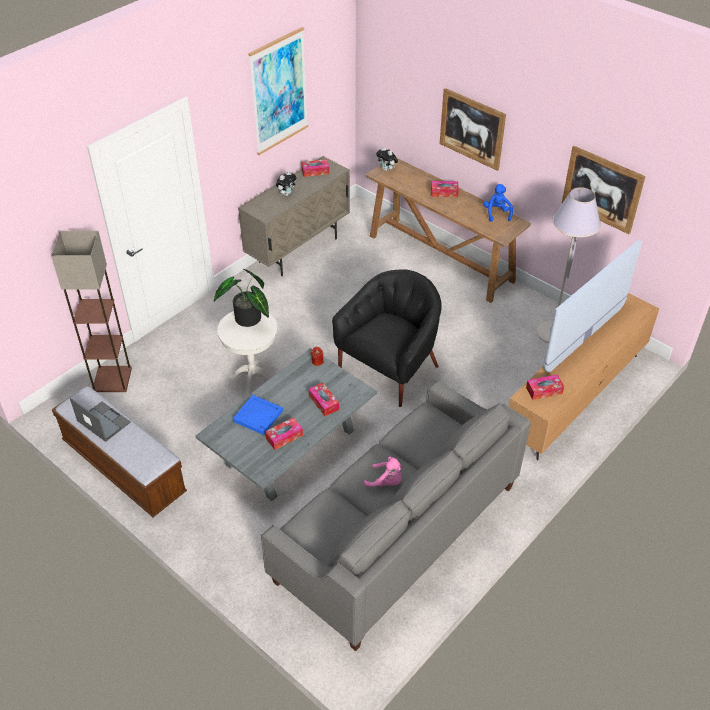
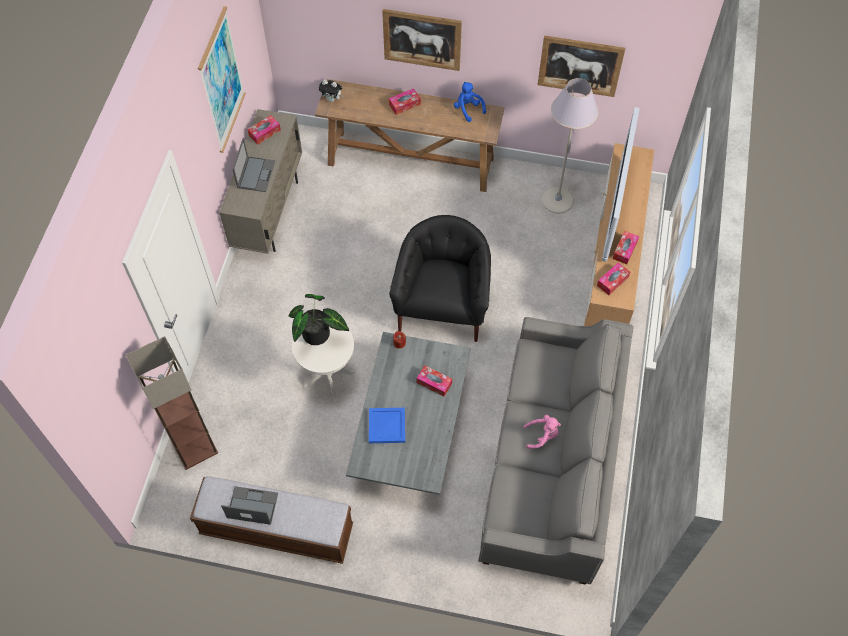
camera: 30 degrees left, 15 degrees up
tissue box [265,417,303,450] -> tissue box moved to [612,231,639,264]
plush toy [276,171,296,196] -> laptop [233,138,275,192]

